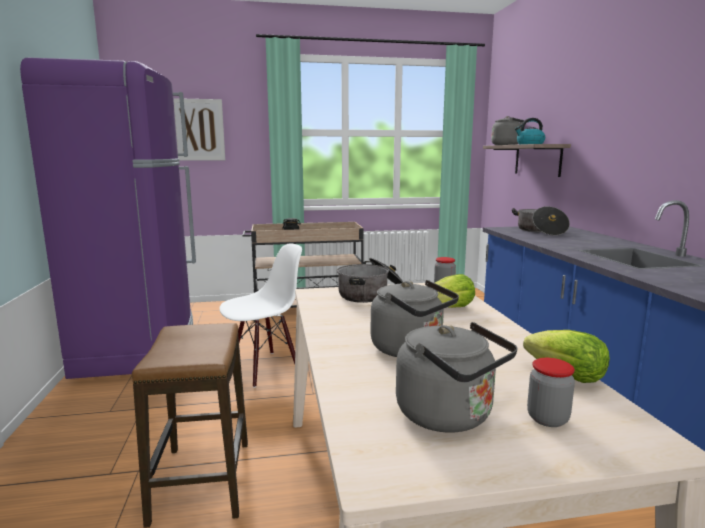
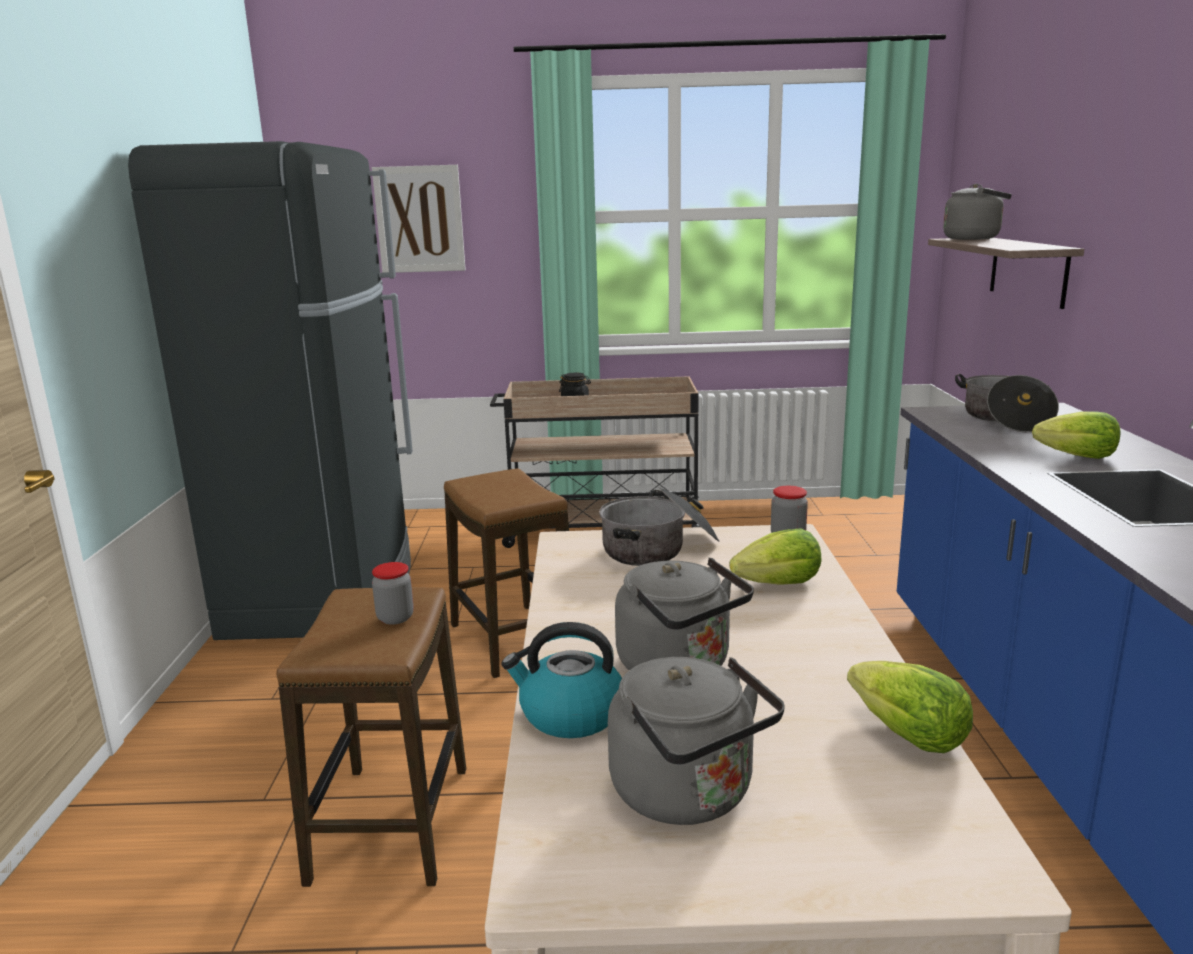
camera: 10 degrees right, 5 degrees up
purple fridge [20,58,196,379] -> black fridge [128,141,413,640]
white chair [219,243,302,388] -> stool [444,468,569,678]
kettle [515,118,545,144] -> kettle moved to [502,622,622,738]
jar [527,358,575,427] -> jar moved to [372,562,414,625]
none -> lettuce [1032,412,1120,459]

